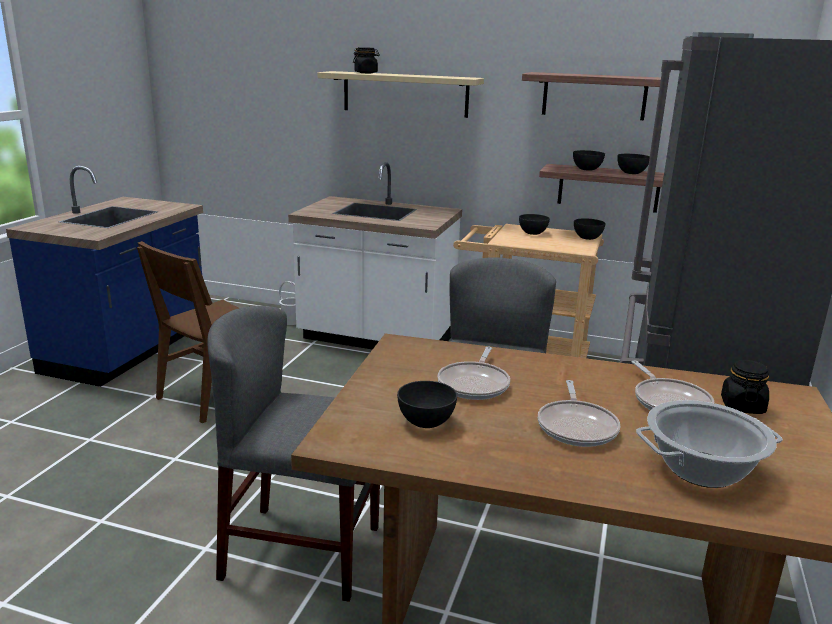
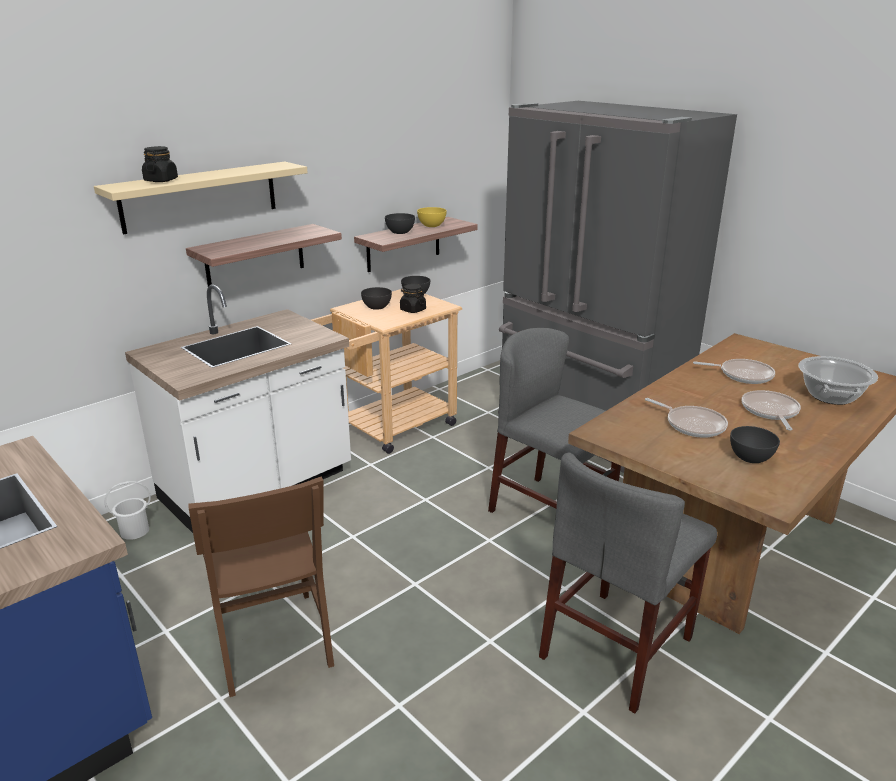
camera: 60 degrees left, 5 degrees up
shelf [522,72,661,120] -> shelf moved to [186,224,342,286]
frying pan [538,380,620,447] -> frying pan turned 120 degrees counterclockwise [742,390,801,430]
grey bowl [617,154,650,174] -> yellow bowl [417,207,447,227]
black jar [721,360,769,414] -> black jar moved to [400,284,426,313]

